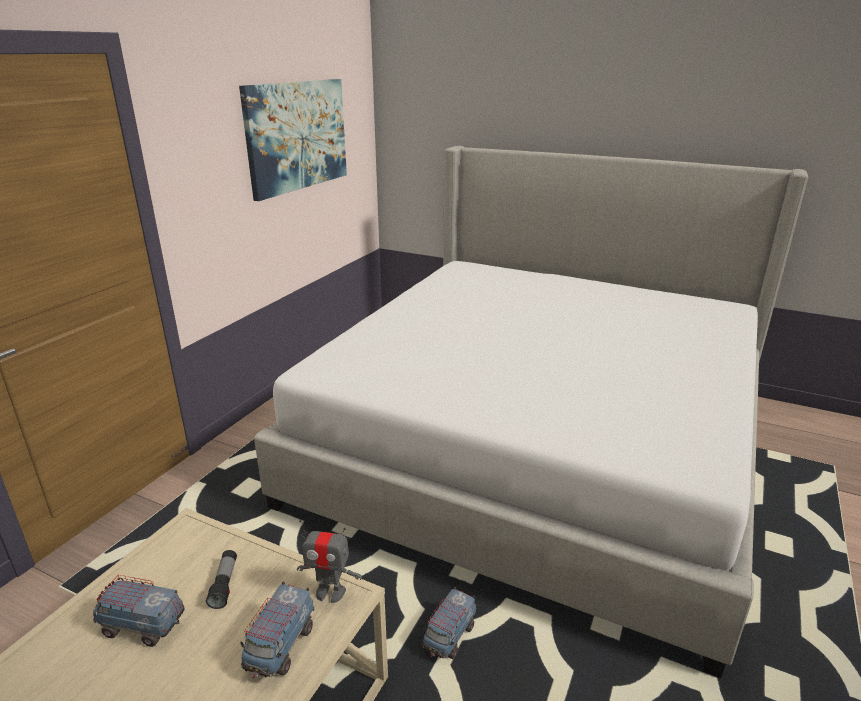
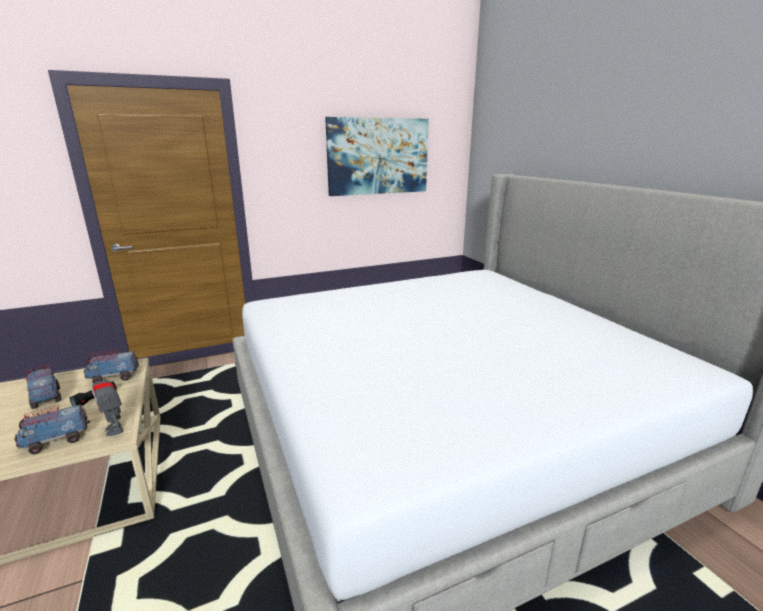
camera: 40 degrees right, 5 degrees down
toy truck [422,587,476,659] -> toy truck moved to [84,350,140,383]

